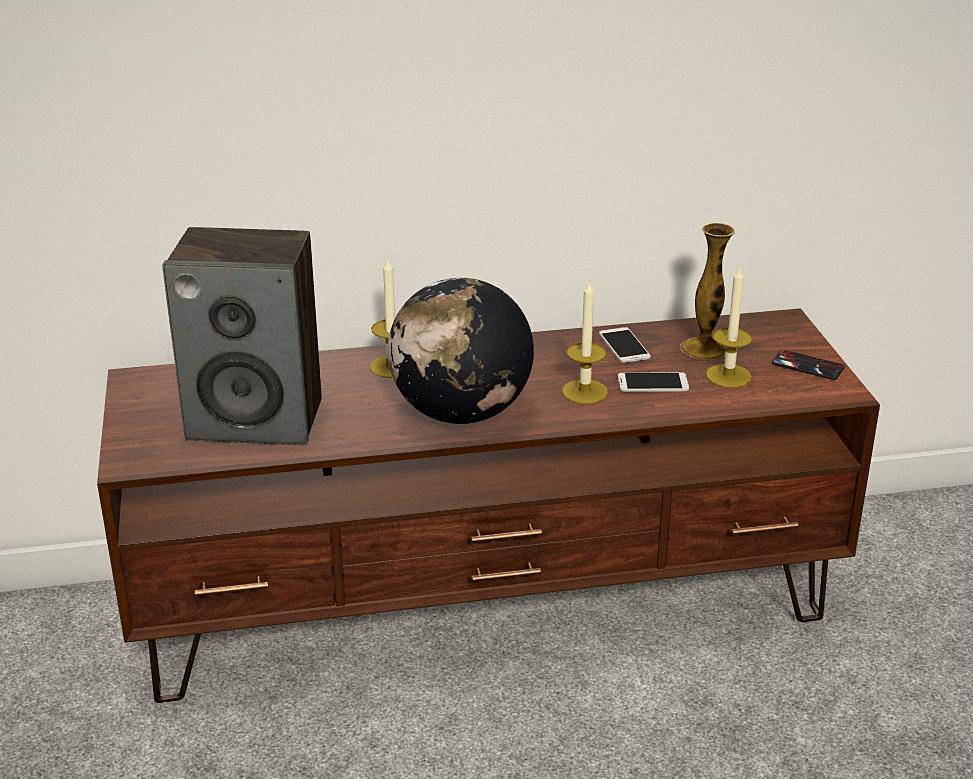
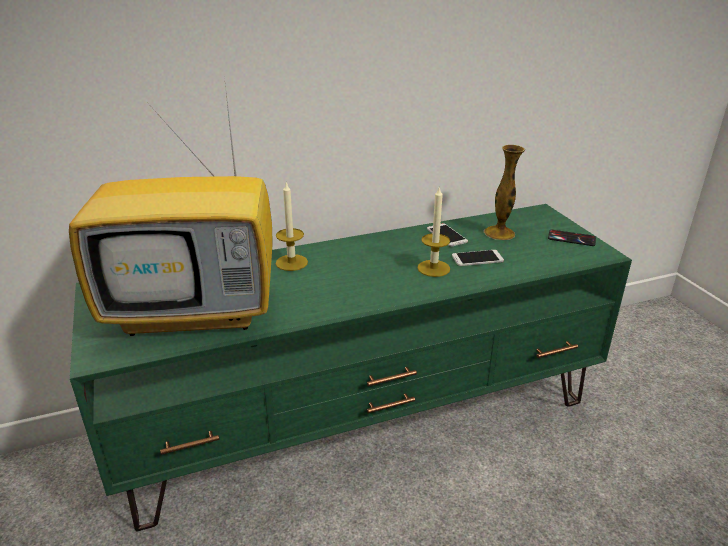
camera: 10 degrees left, 0 degrees up
brown tv stand [97,308,880,703] -> green tv stand [70,204,632,532]
speaker [162,227,322,445] -> television [69,77,273,336]
globe [388,278,534,424] -> none
candle [706,266,752,388] -> none

